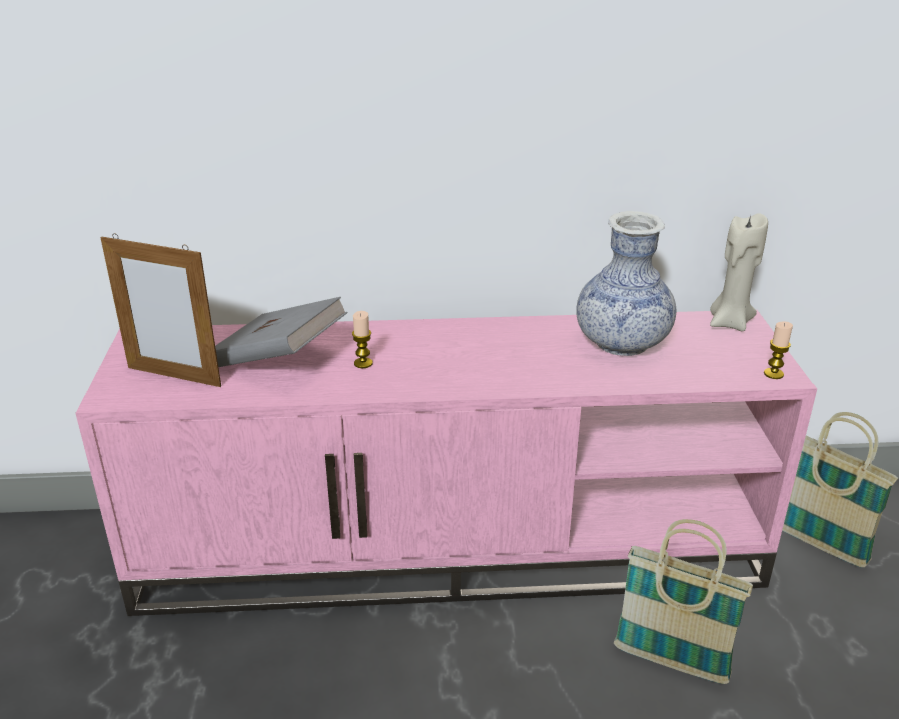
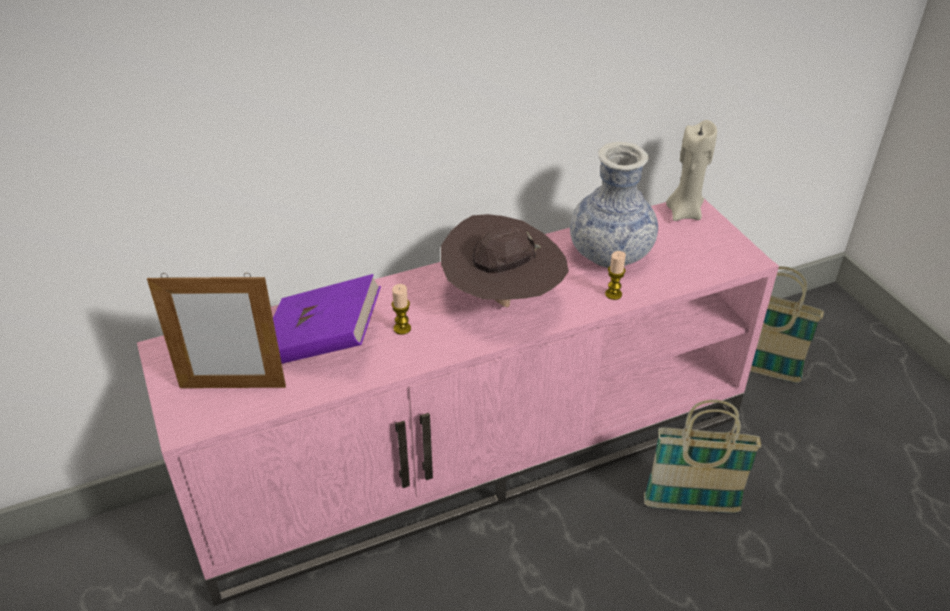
camera: 20 degrees left, 10 degrees up
grey book [215,297,348,367] -> purple book [273,274,381,364]
candle [764,321,793,379] -> candle moved to [605,251,626,300]
none -> brown hat [441,214,569,307]

